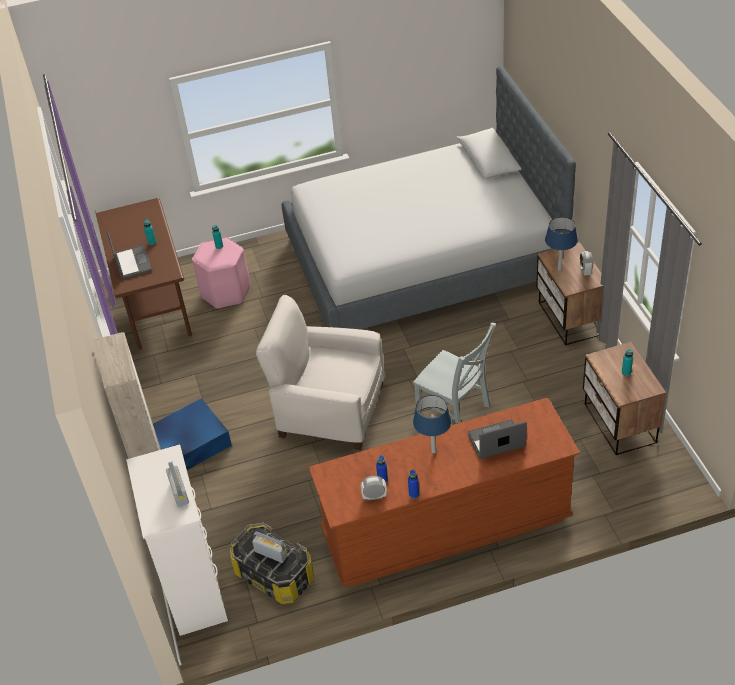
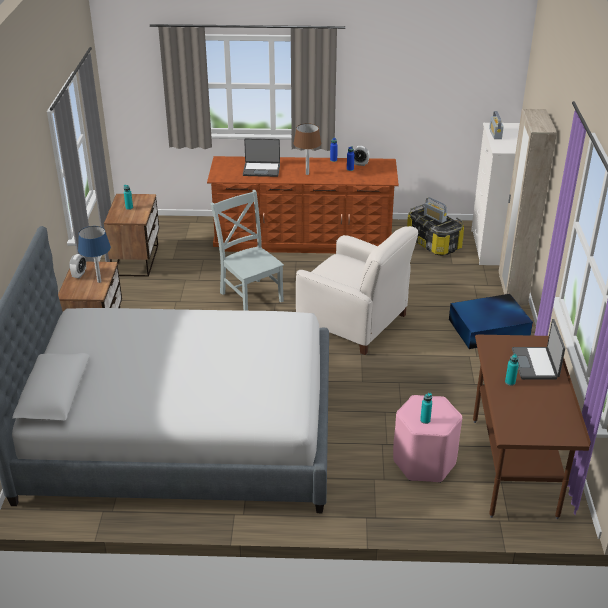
camera: 165 degrees left, 10 degrees down
blue table lamp [413,395,452,454] -> brown table lamp [294,123,321,175]

